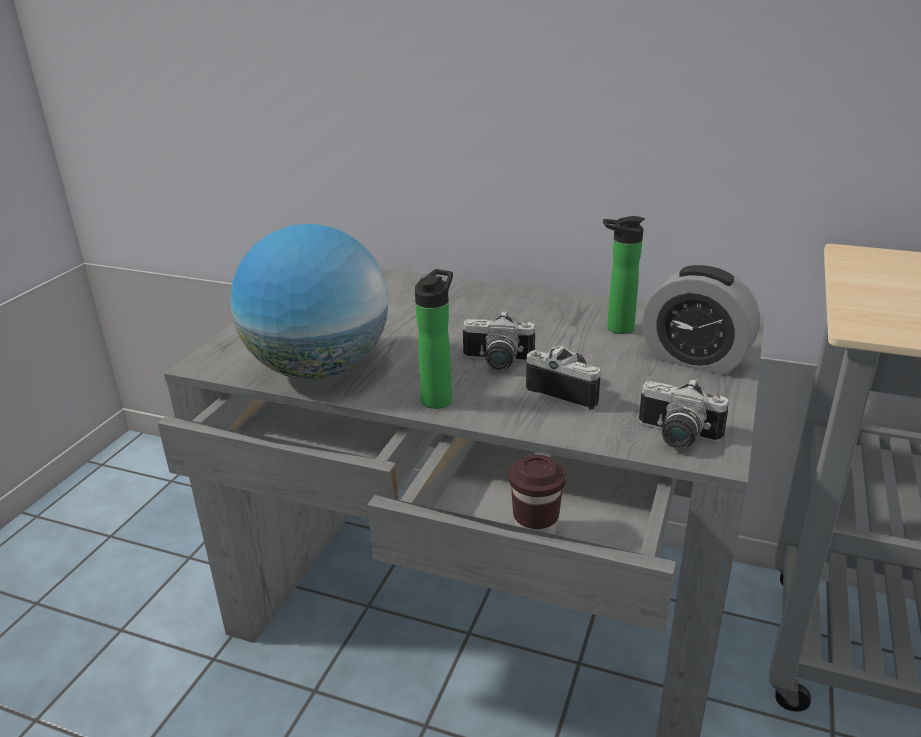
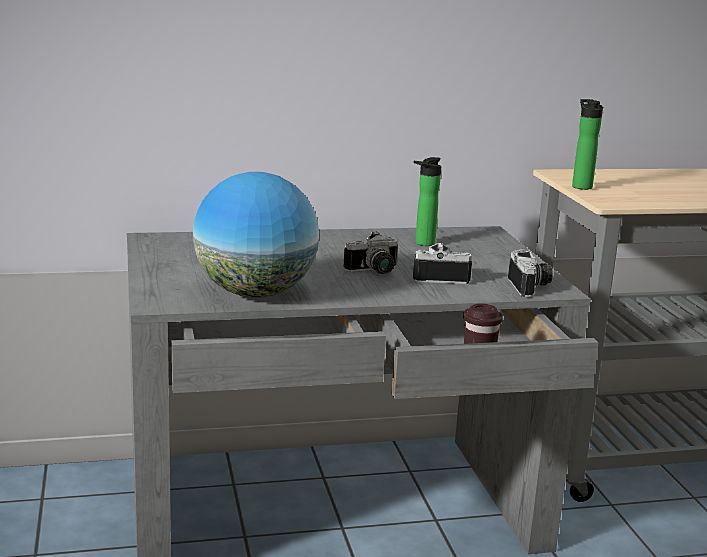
camera: 35 degrees left, 10 degrees down
bottle [415,269,453,409] -> bottle moved to [572,99,603,190]
camera [639,378,729,449] -> camera turned 90 degrees counterclockwise [508,249,553,297]
alarm clock [642,265,760,375] -> none

